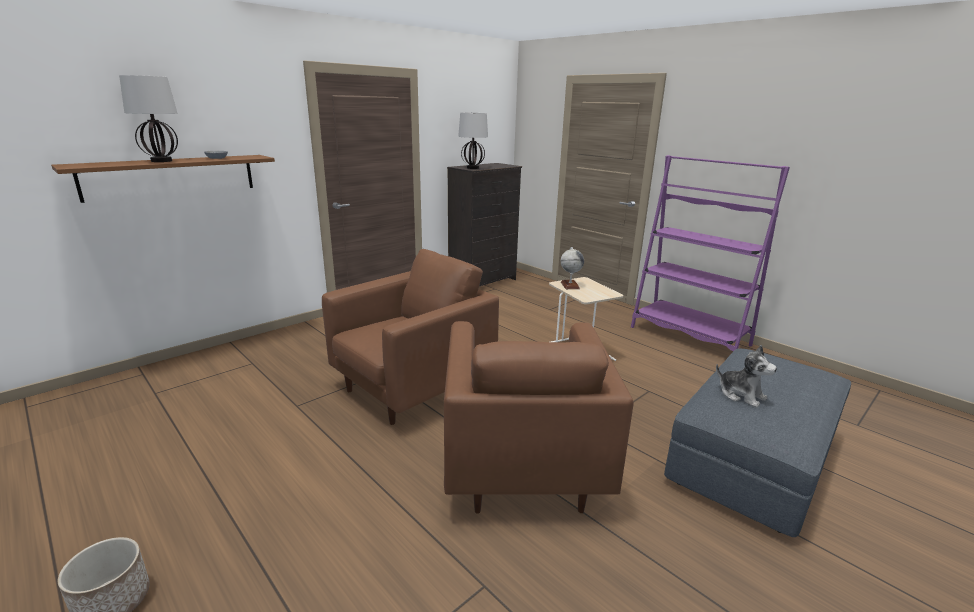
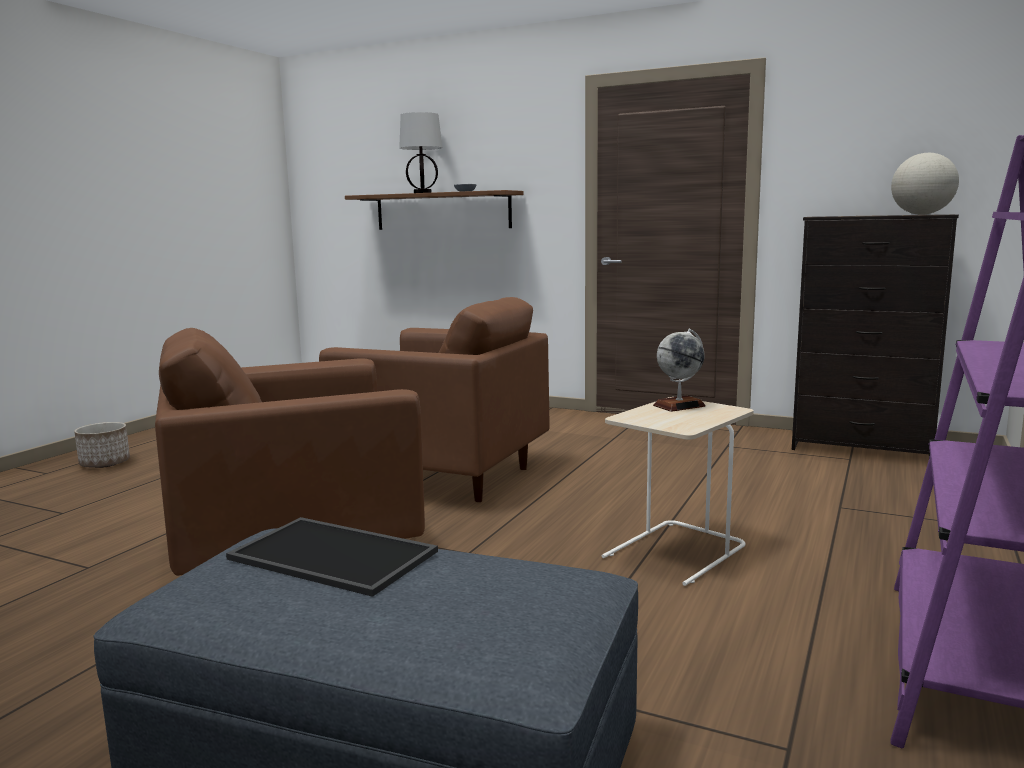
camera: 70 degrees right, 10 degrees down
table lamp [458,113,488,169] -> none
plush toy [716,345,777,408] -> tray [226,517,438,597]
none -> globe [891,153,959,215]

